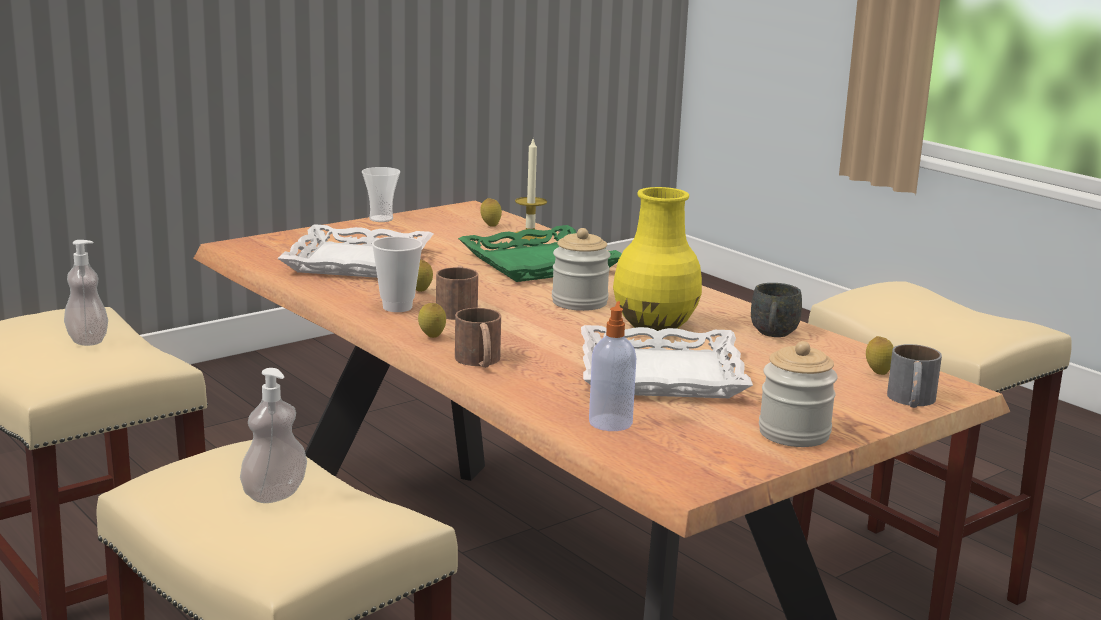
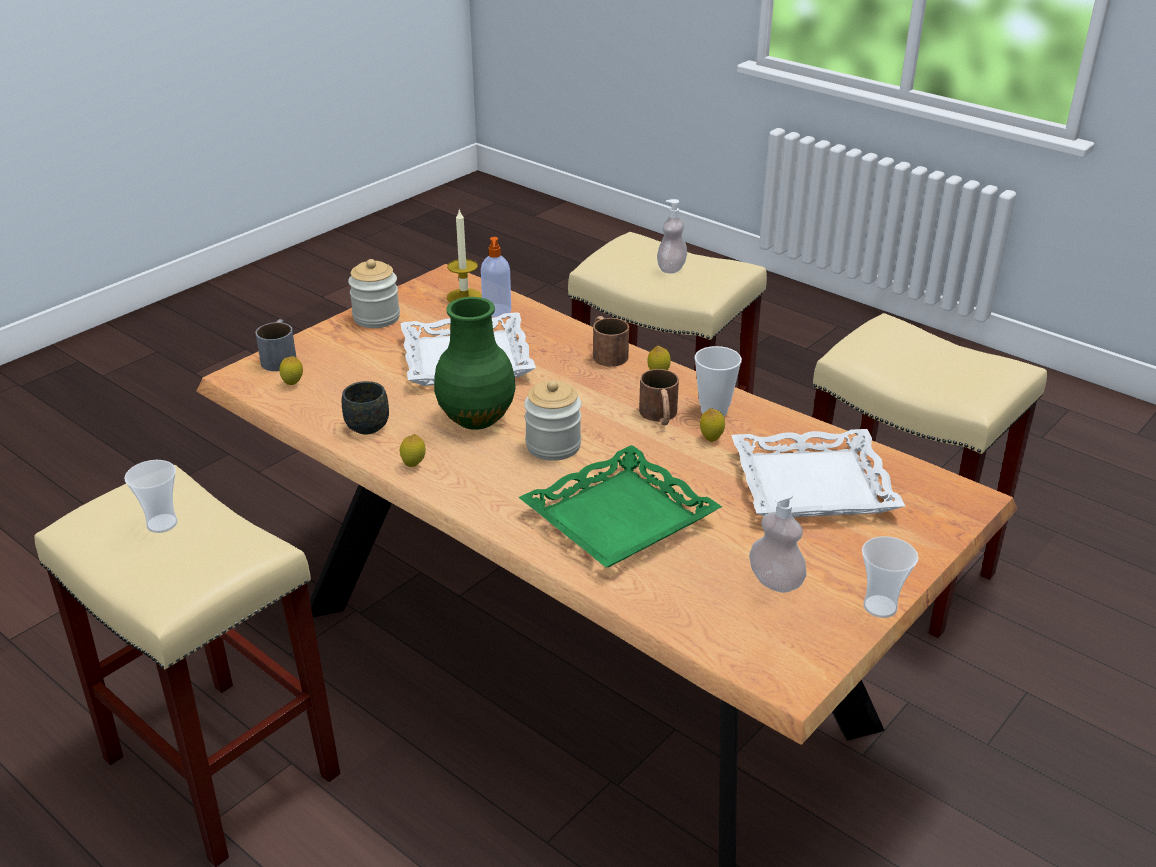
camera: 170 degrees right, 15 degrees up
soap dispenser [64,240,108,346] -> soap dispenser moved to [749,490,807,593]
lemon [480,198,502,227] -> lemon moved to [400,434,426,467]
candle [515,139,547,240] -> candle moved to [447,209,482,303]
yellow vase [613,187,702,331] -> green vase [434,297,516,430]
none -> cup [124,460,178,533]

